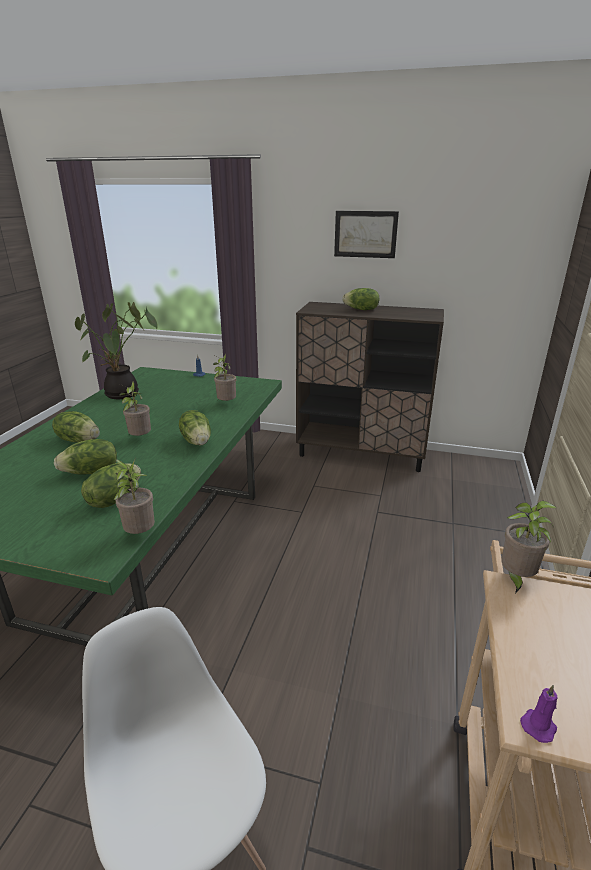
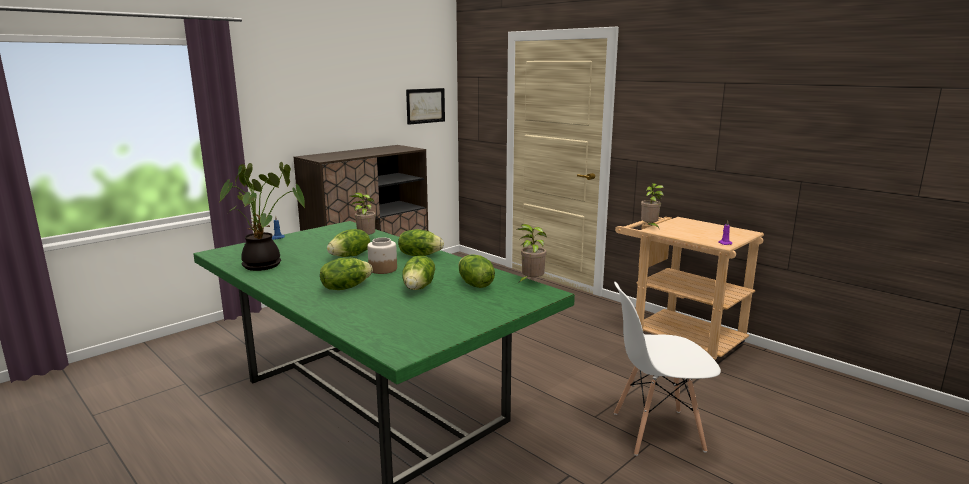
camera: 60 degrees left, 10 degrees down
potted plant [119,381,151,436] -> jar [367,238,397,274]
picture [334,211,399,258] -> picture moved to [406,88,445,125]
lettuce [342,288,379,310] -> lettuce moved to [327,229,370,257]

